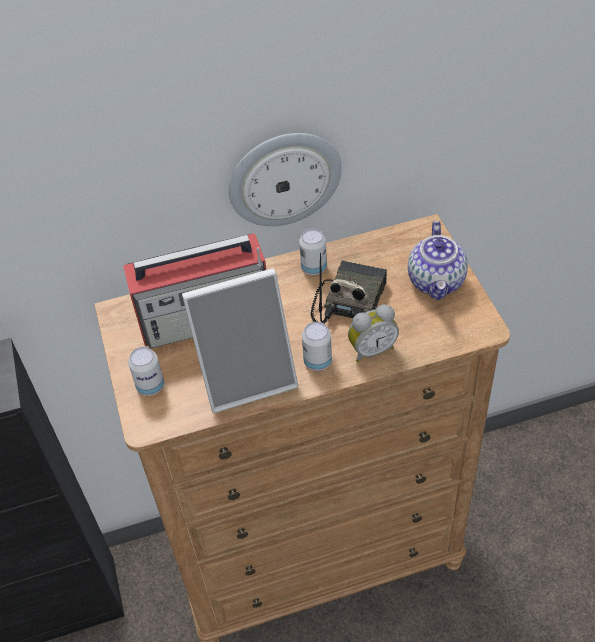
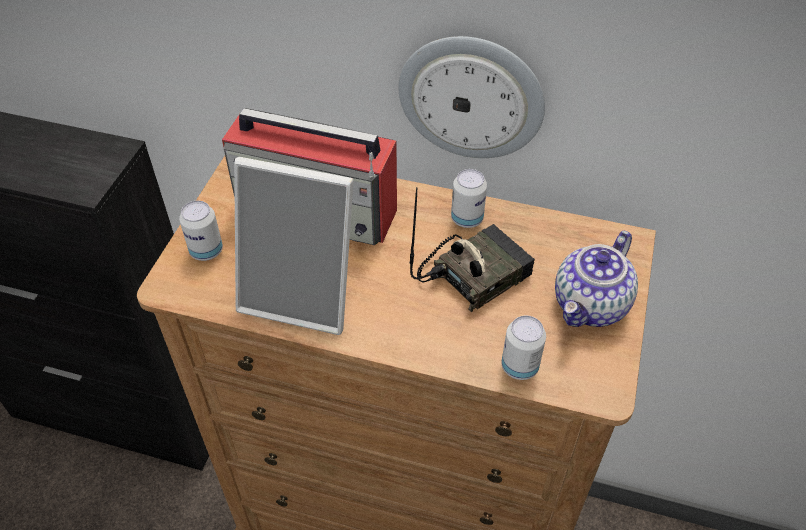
camera: 30 degrees right, 0 degrees up
can [302,322,332,371] -> can moved to [501,316,546,380]
alarm clock [348,304,399,362] -> none

